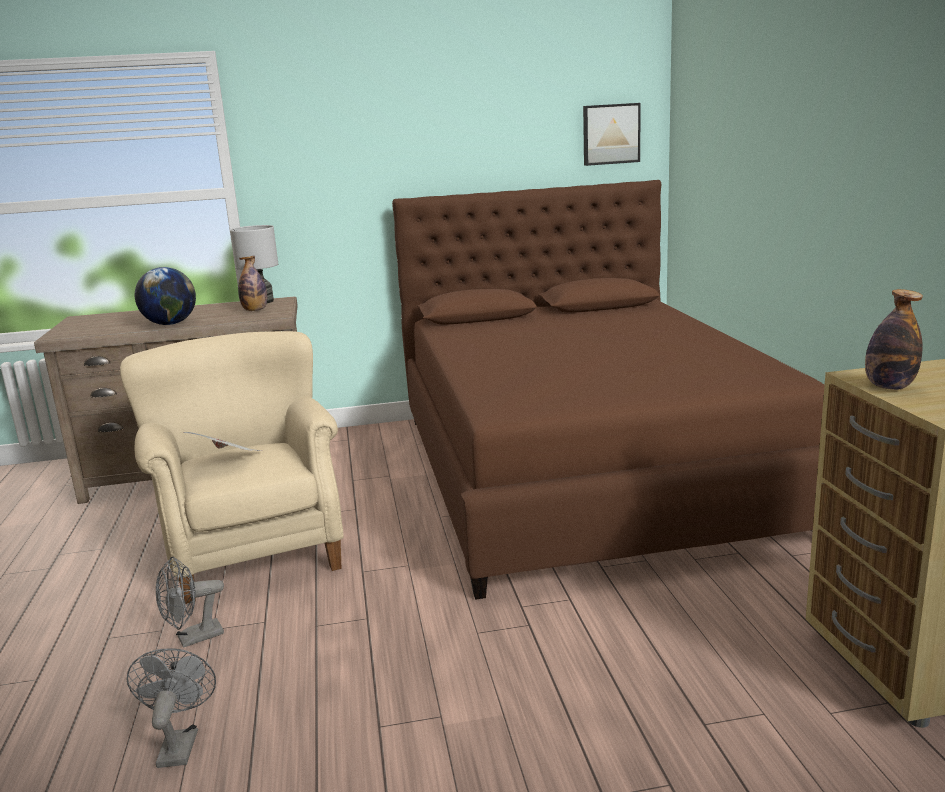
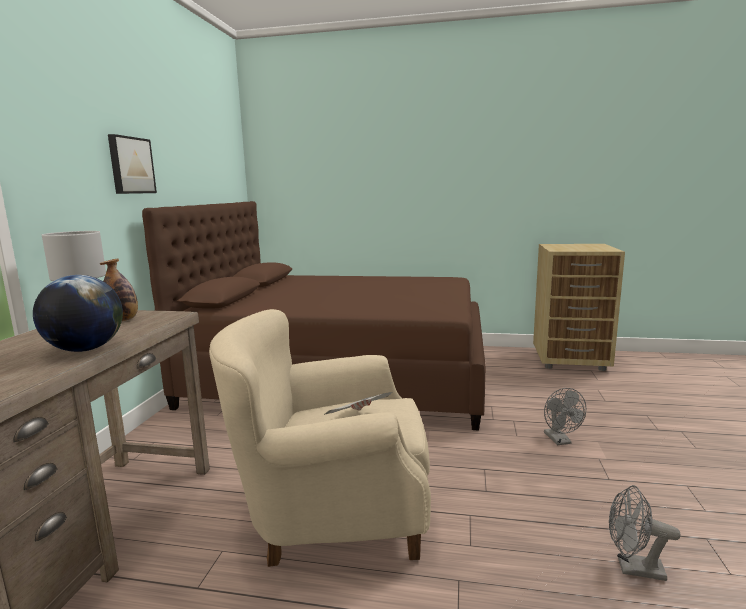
camera: 70 degrees left, 5 degrees down
grey fan [156,557,224,648] -> grey fan moved to [544,388,586,445]
picture [583,103,641,166] -> picture moved to [108,134,157,194]
bottle [865,289,923,390] -> none

